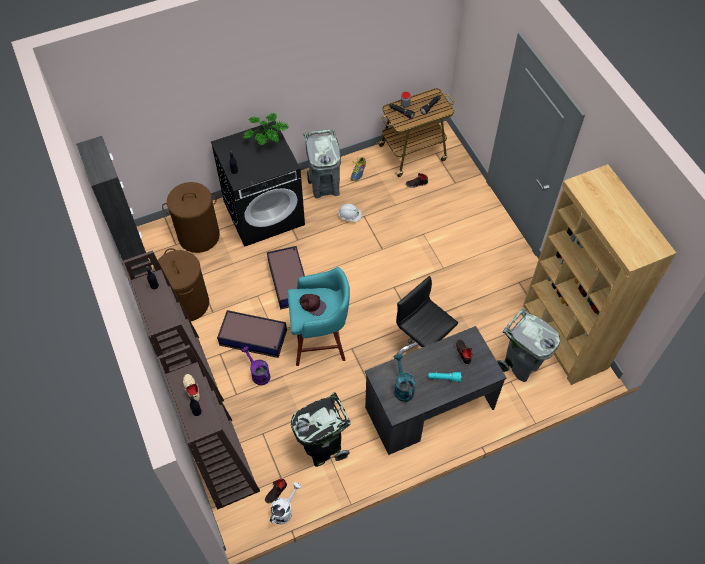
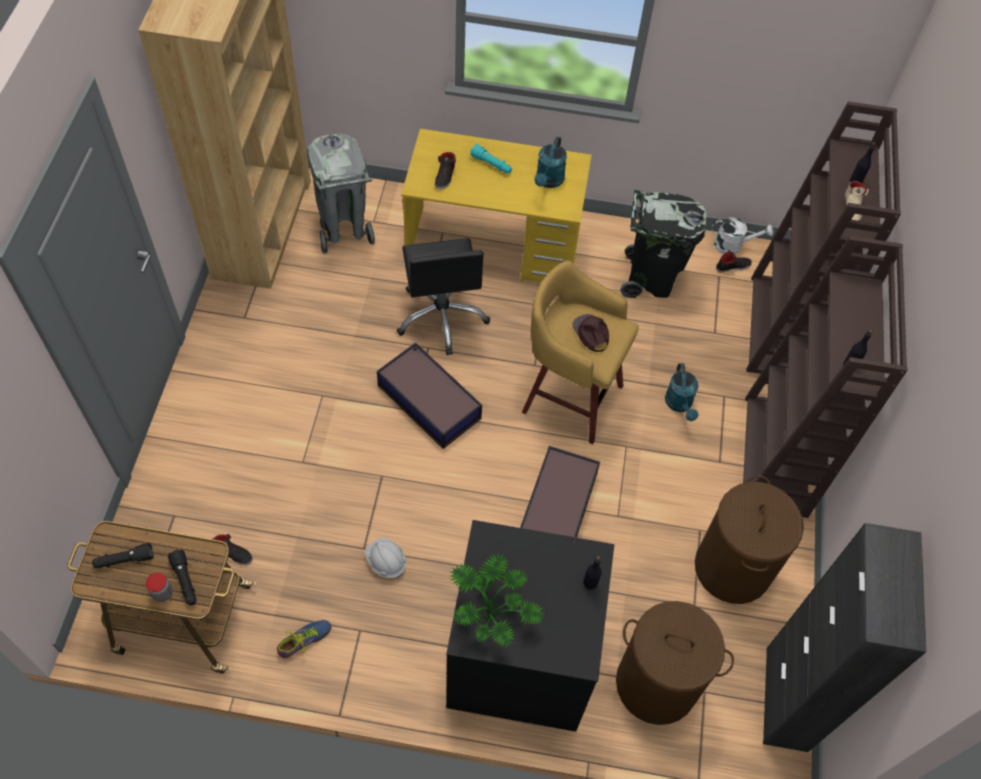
camera: 150 degrees left, 0 degrees up
storage box [217,310,287,358] -> storage box moved to [377,343,482,449]
purple watering can [242,346,270,385] -> turquoise watering can [665,363,699,421]
white watering can [270,482,301,525] -> white watering can turned 150 degrees counterclockwise [712,217,773,254]
turquoise stool [288,267,350,366] -> yellow stool [522,260,639,444]
grey trash can [303,129,341,199] -> none
grey desk [365,326,507,455] -> yellow desk [401,128,592,283]

